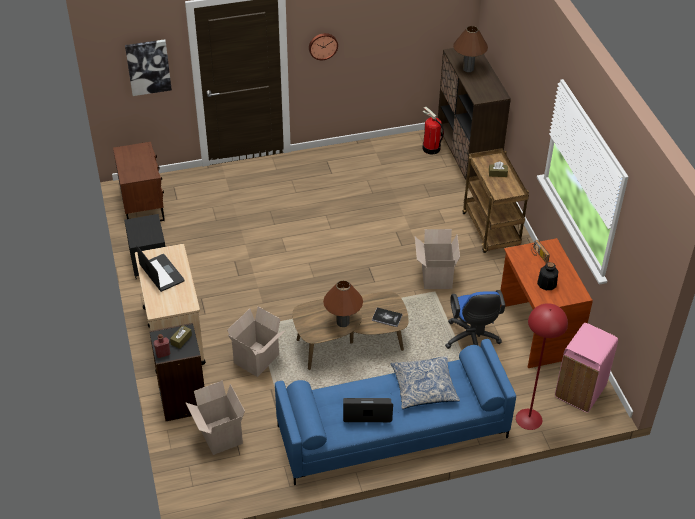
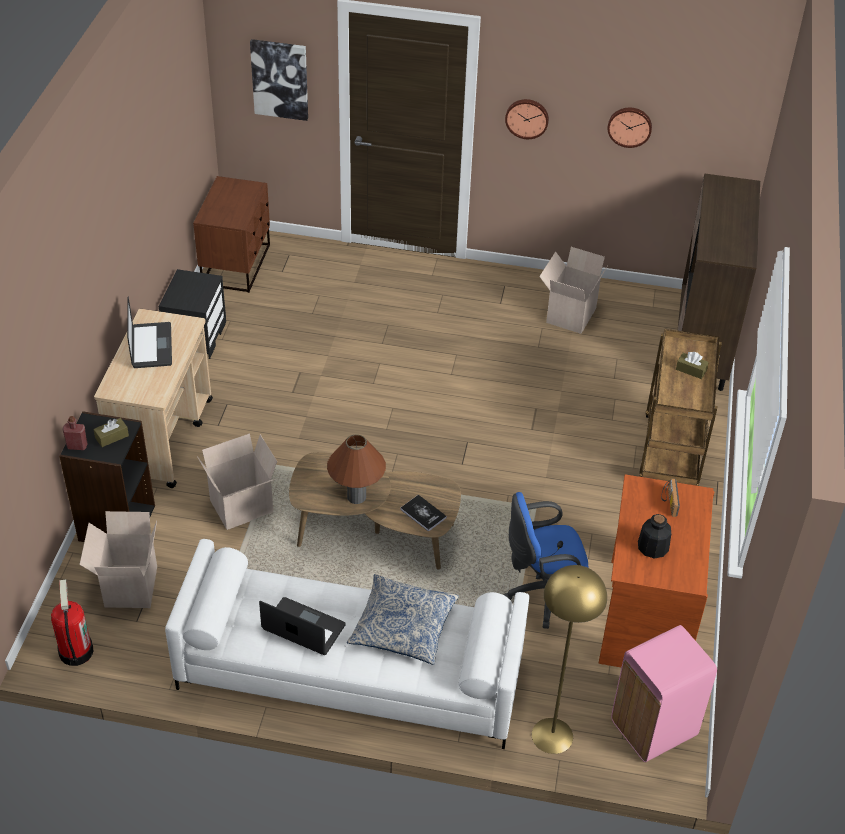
camera: 25 degrees right, 0 degrees up
blue sofa [275,339,516,485] -> white sofa [165,539,530,749]
cardboard box [415,229,460,289] -> cardboard box moved to [539,247,609,334]
fire extinguisher [422,107,444,155] -> fire extinguisher moved to [51,579,94,666]
blue office chair [445,290,505,349] -> blue office chair turned 60 degrees clockwise [504,492,588,629]
brown table lamp [453,26,488,72] -> none
red floor lamp [516,303,568,430] -> yellow floor lamp [532,565,607,754]
none -> wall clock [608,108,652,148]

